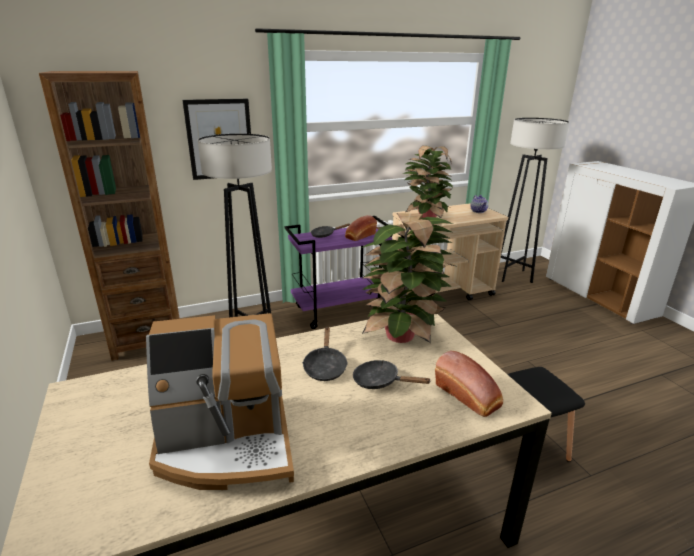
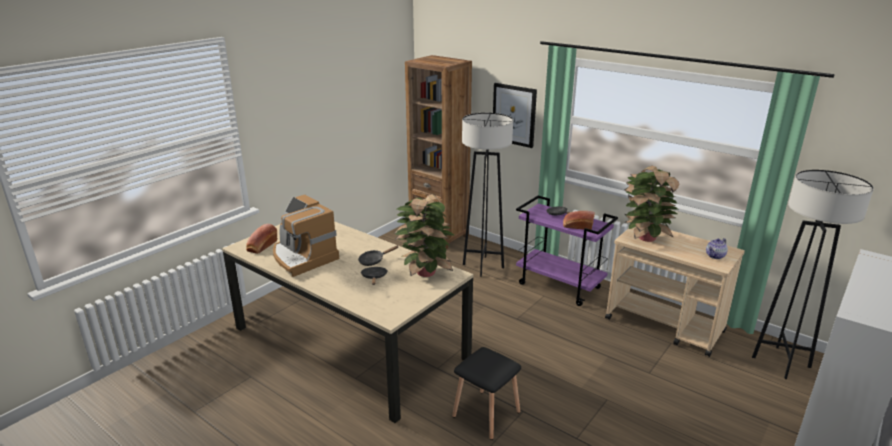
camera: 60 degrees right, 0 degrees up
bread [435,351,503,417] -> bread moved to [246,224,277,254]

